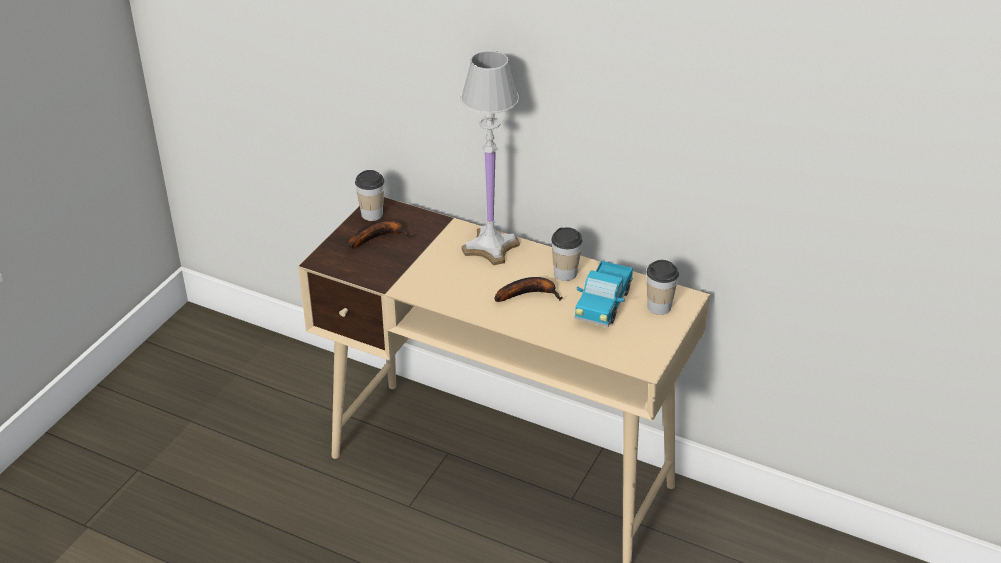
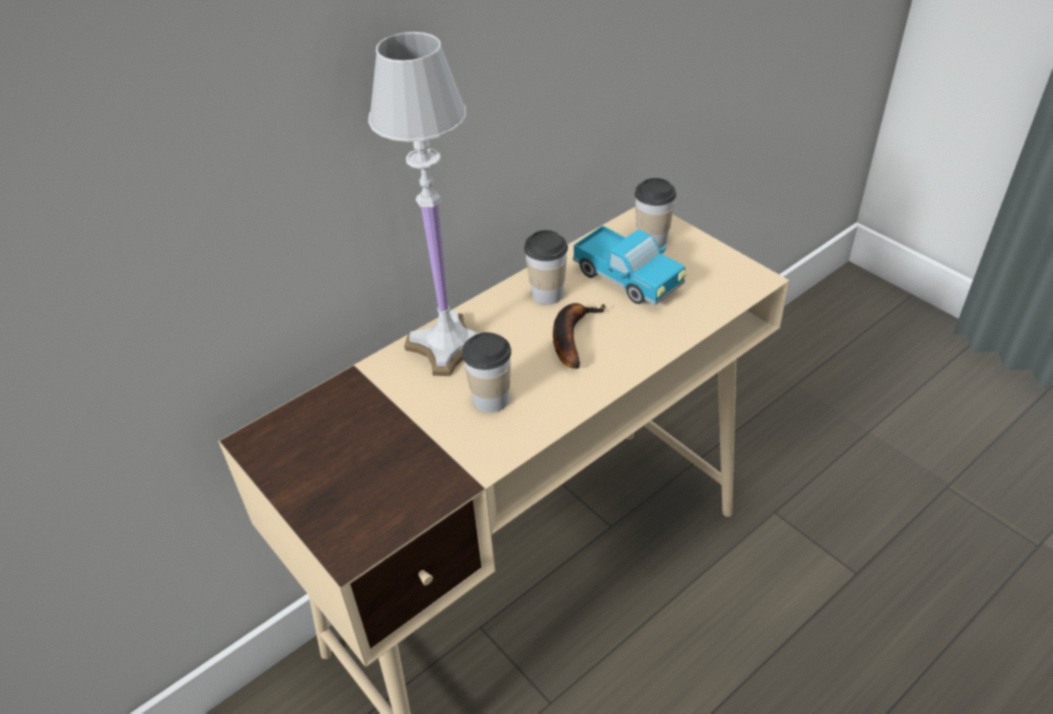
camera: 65 degrees left, 5 degrees up
banana [349,220,412,249] -> none
cup [355,170,384,221] -> cup moved to [462,332,511,413]

